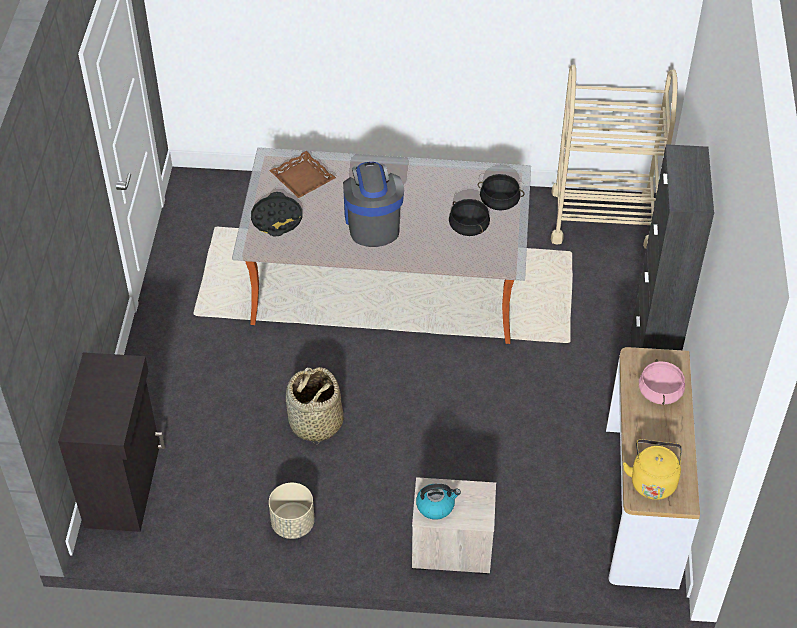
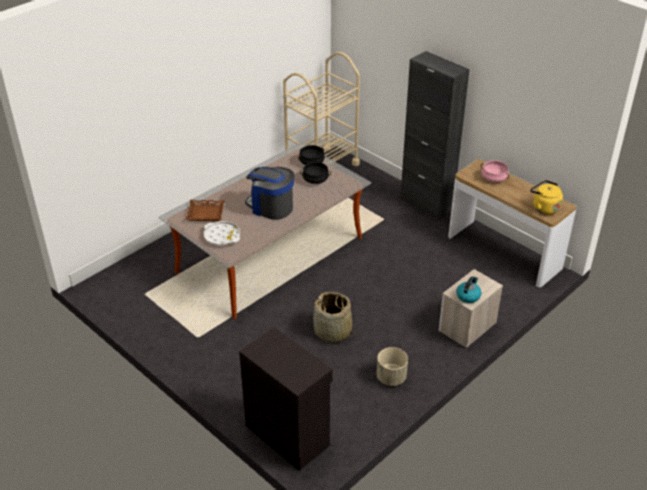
camera: 50 degrees left, 10 degrees down
black tray [251,192,302,236] -> white tray [204,221,240,246]

